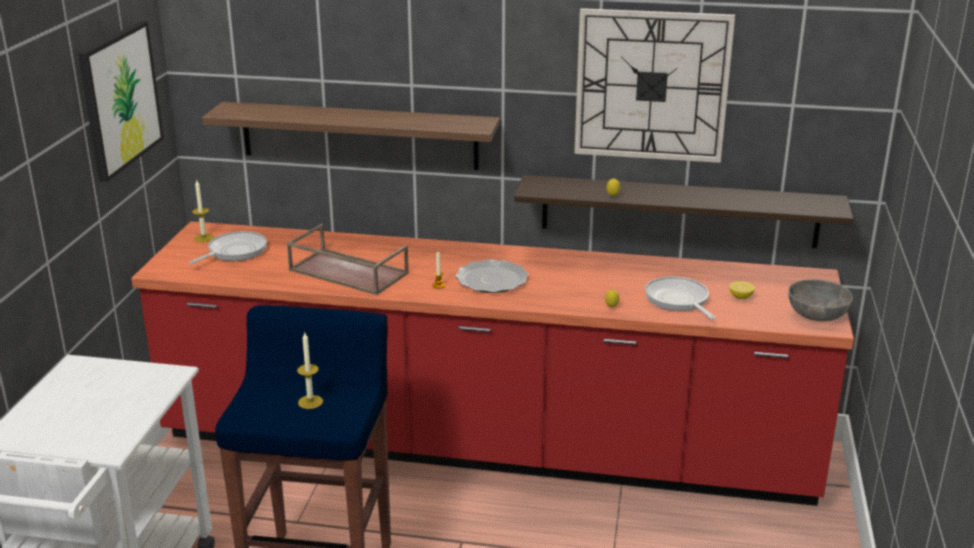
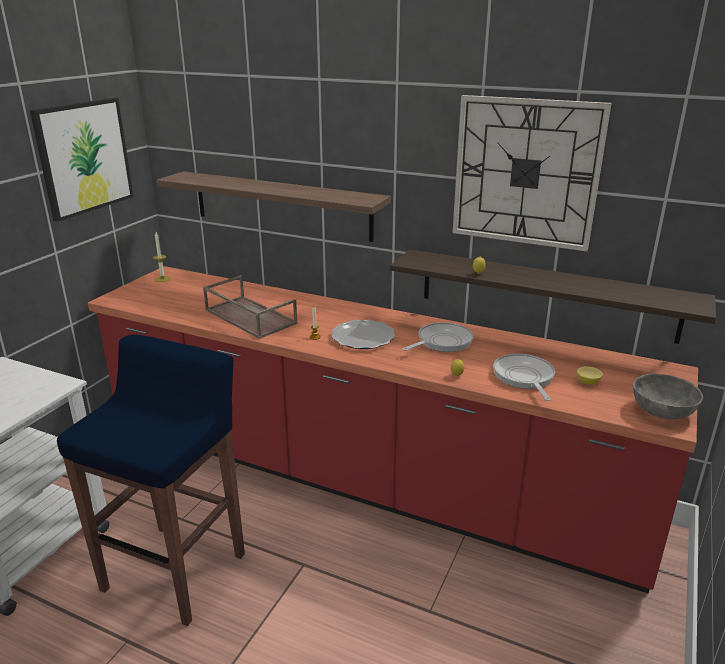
camera: 15 degrees right, 0 degrees up
frying pan [189,231,267,264] -> frying pan moved to [402,322,474,352]
candle [297,333,323,409] -> none

